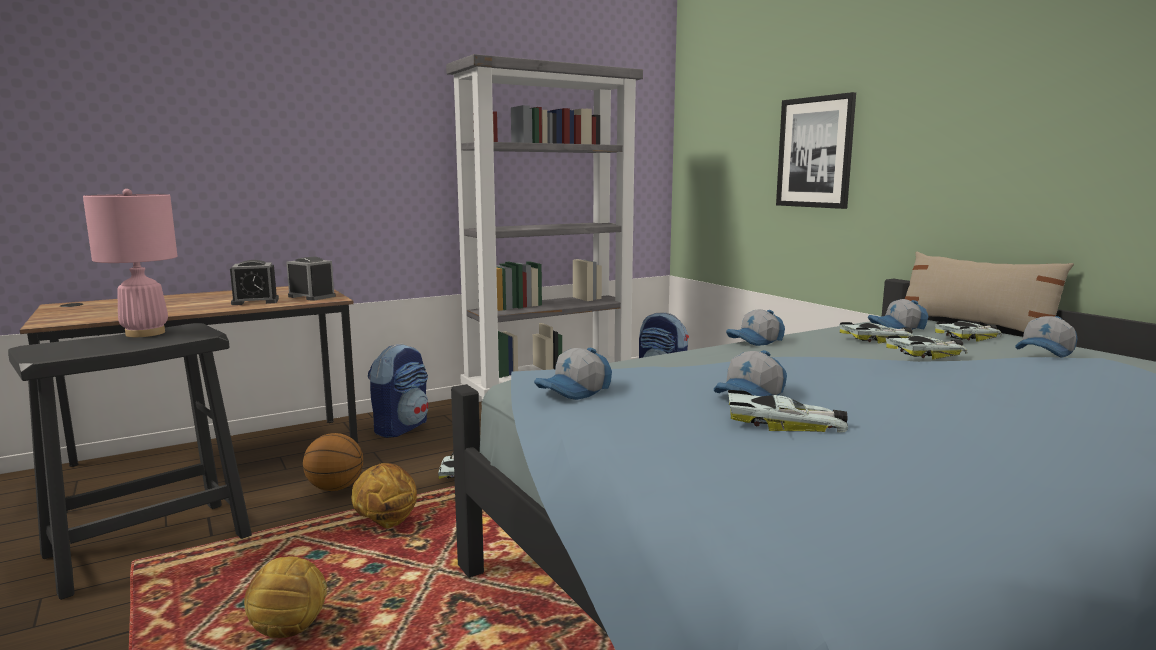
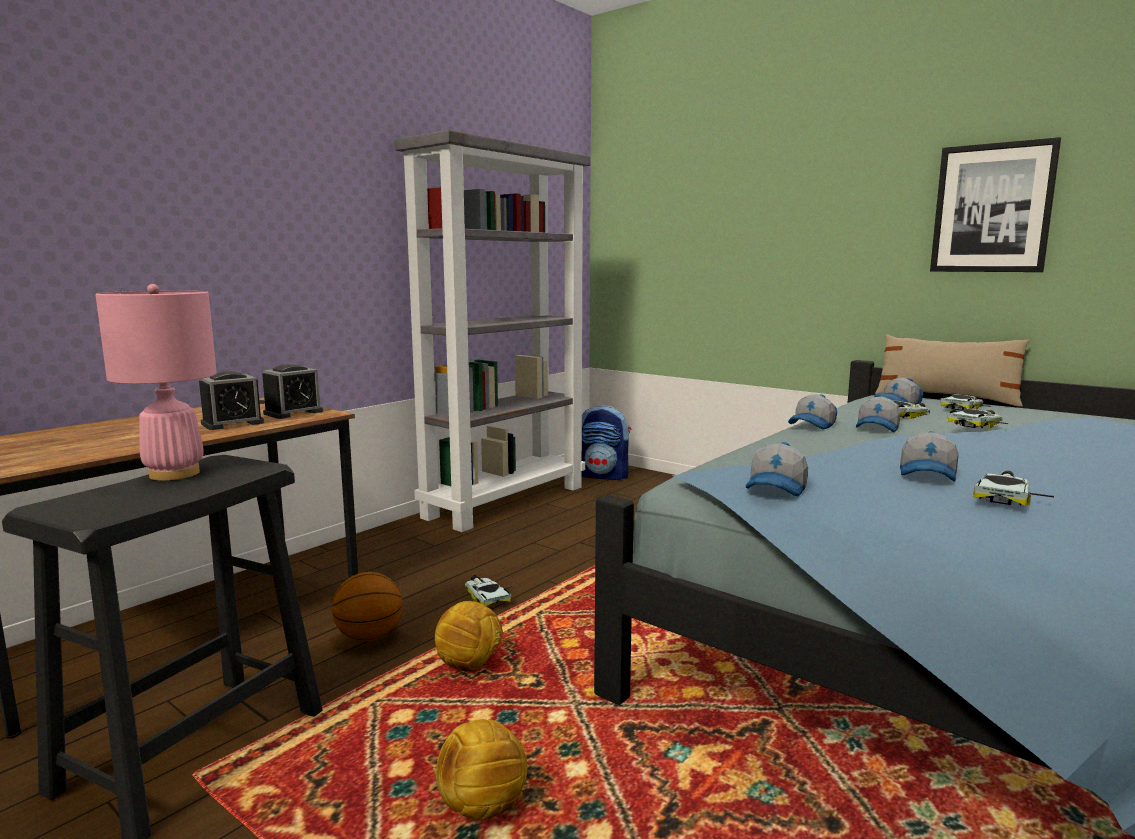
camera: 20 degrees left, 0 degrees up
alarm clock [286,257,336,301] -> alarm clock turned 120 degrees clockwise [262,364,323,419]
basketball [352,463,417,528] -> football [435,601,503,671]
backpack [368,343,428,438] -> none
toy car [728,390,848,433] -> toy car turned 45 degrees counterclockwise [974,470,1054,506]
picture [776,92,856,209] -> picture moved to [930,137,1061,272]
cap [1015,316,1078,358] -> cap moved to [856,396,900,432]

